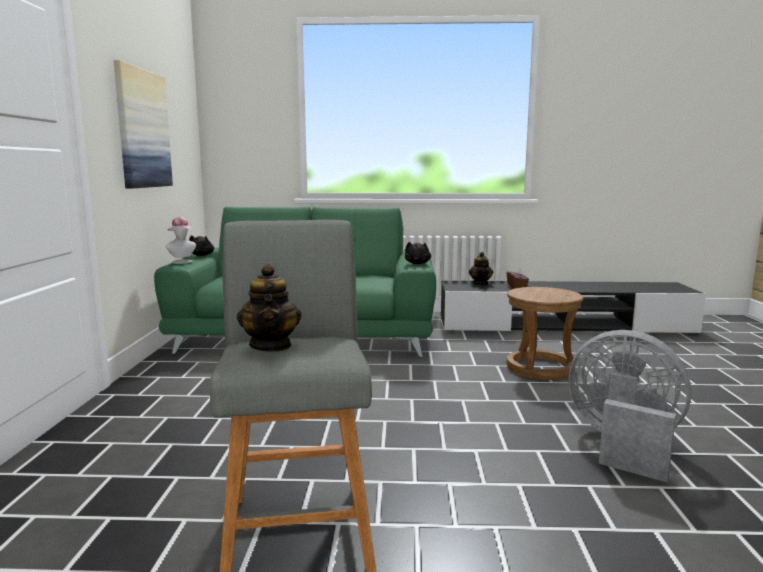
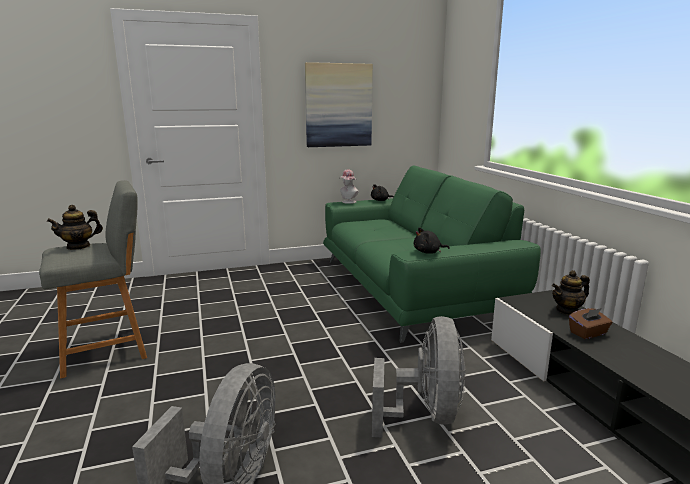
camera: 70 degrees right, 5 degrees up
brown stool [507,287,583,380] -> grey fan [372,316,465,438]

